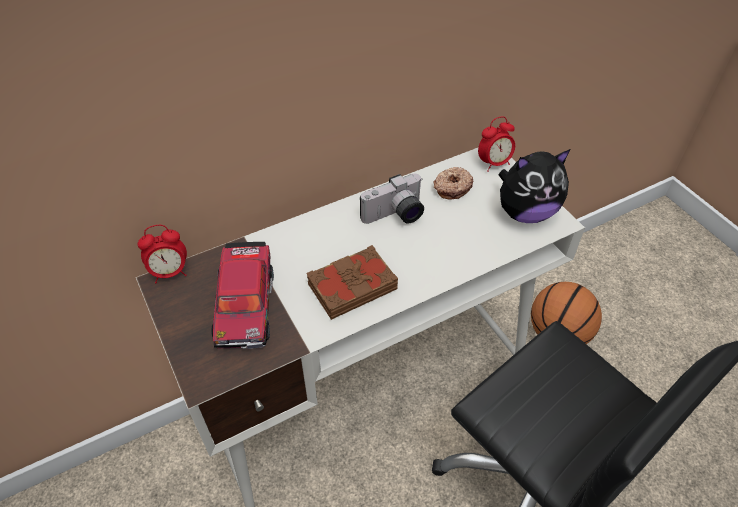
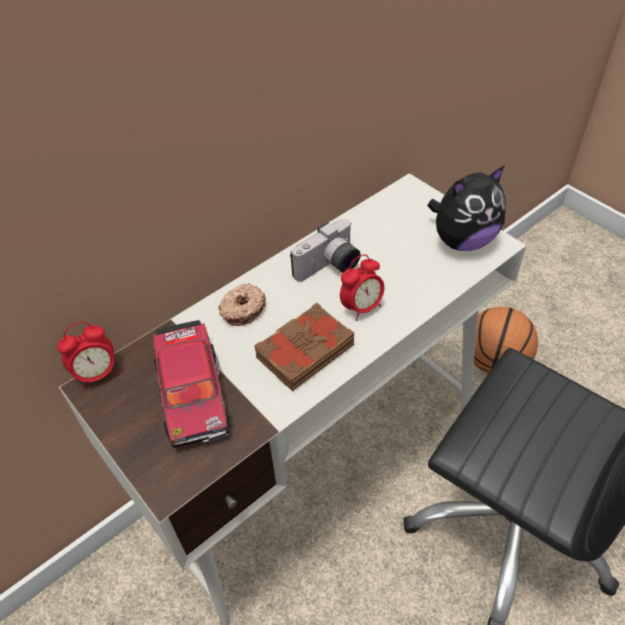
camera: 10 degrees left, 0 degrees up
donut [433,167,474,200] -> donut moved to [218,283,266,326]
alarm clock [478,116,515,172] -> alarm clock moved to [340,254,384,321]

